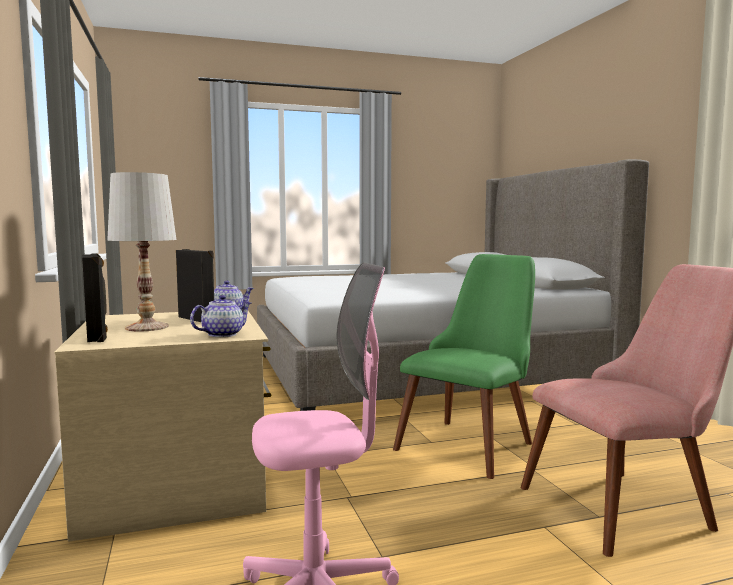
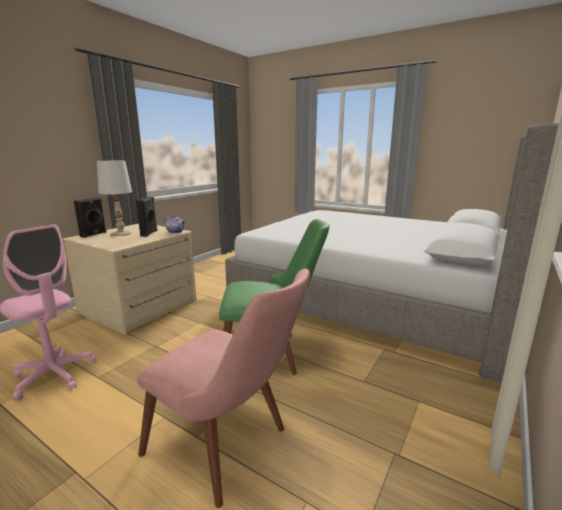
camera: 50 degrees right, 10 degrees up
teapot [190,295,251,337] -> none

